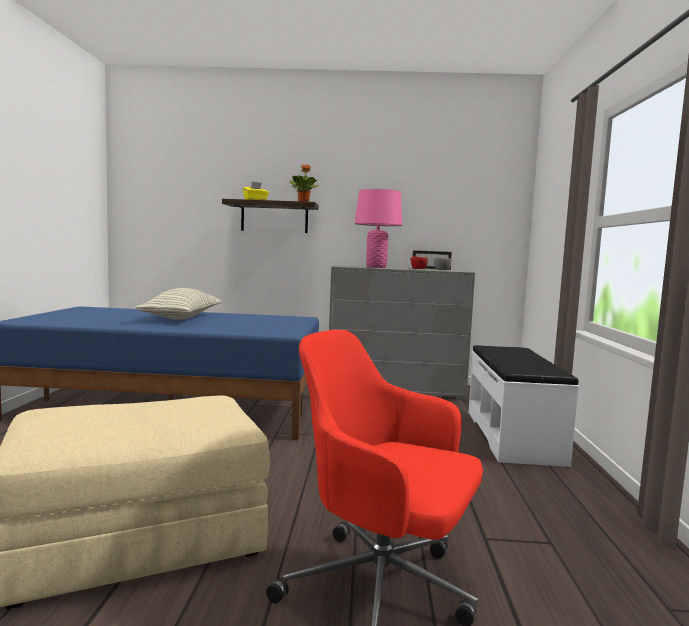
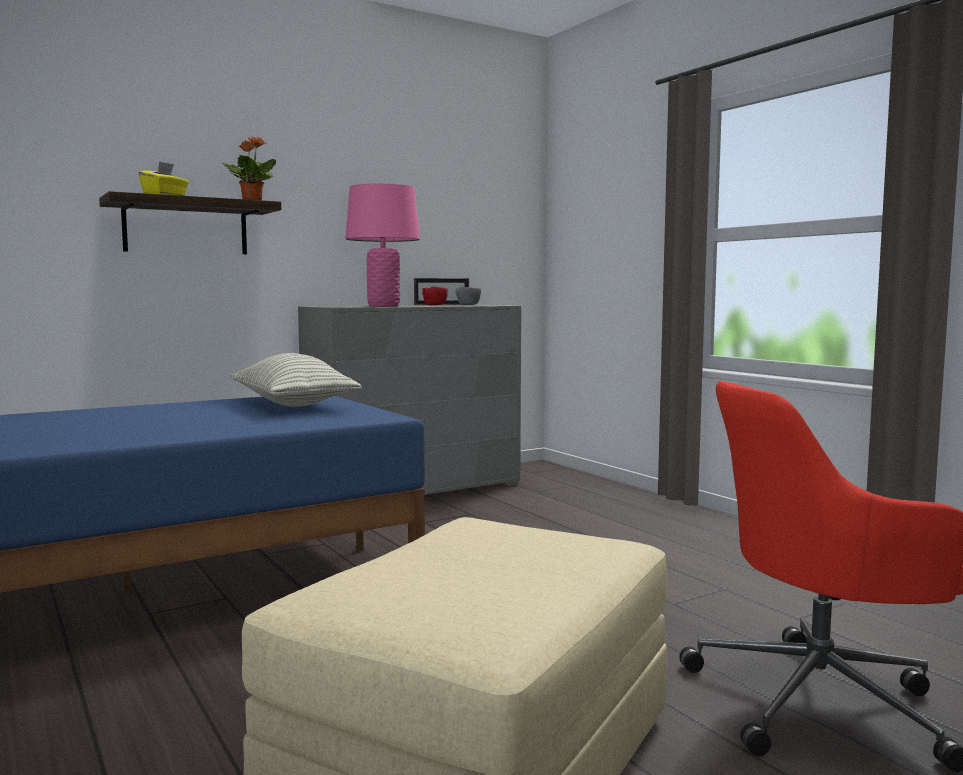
camera: 35 degrees left, 0 degrees up
pillow [135,288,221,320] -> pillow moved to [230,353,362,407]
white bench [468,345,579,467] -> none

